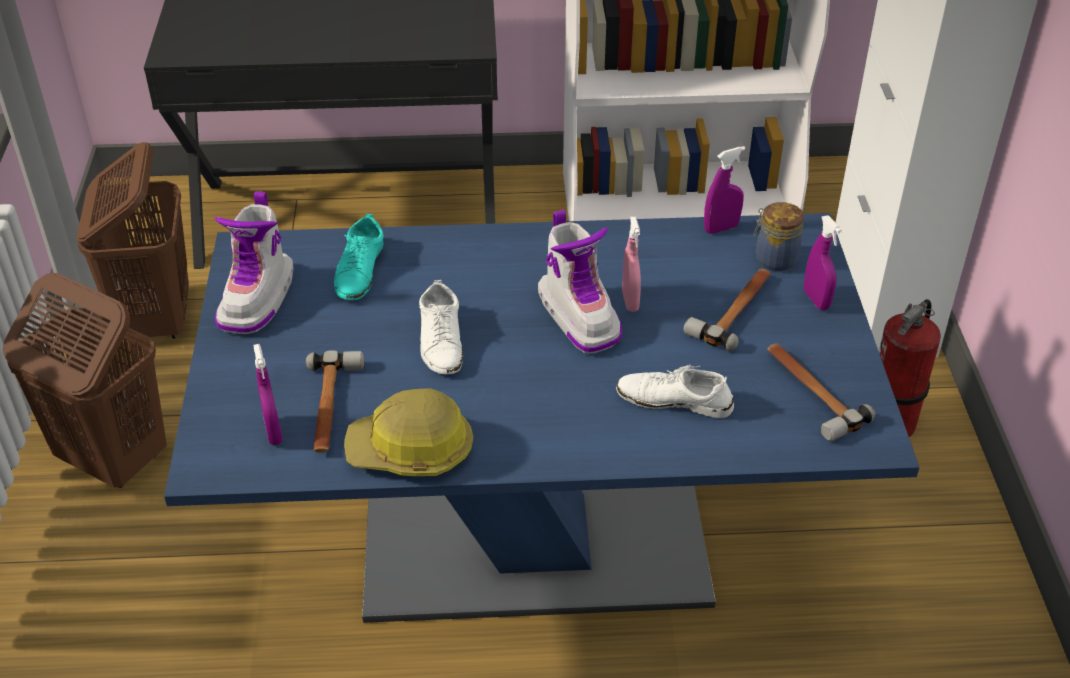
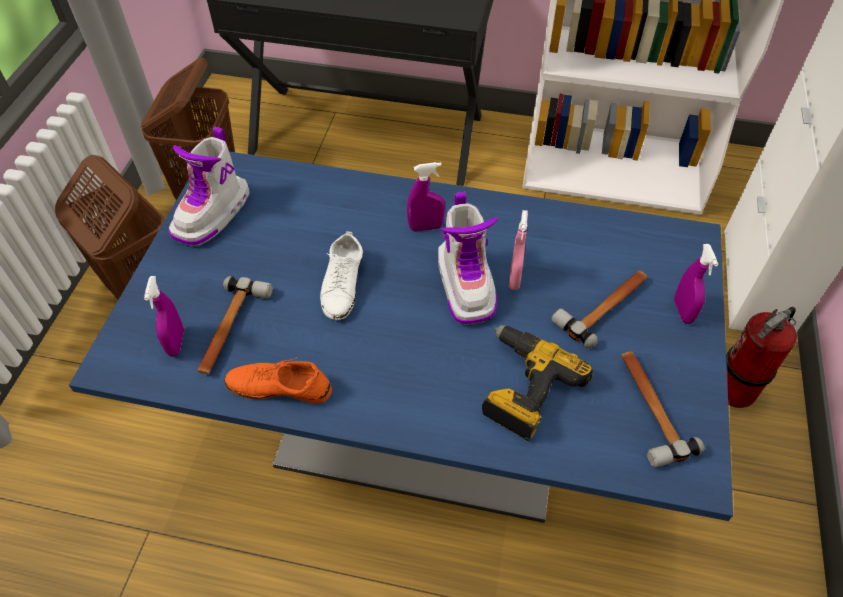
camera: 15 degrees right, 10 degrees up
turquoise shoe [334,214,384,300] -> none
hard hat [344,388,473,476] -> orange shoe [225,357,332,404]
white shoe [616,365,734,418] -> power drill [482,325,593,441]
purple spray bottle [704,146,746,234] -> purple spray bottle moved to [407,162,445,232]
jar [753,202,804,271] -> none

